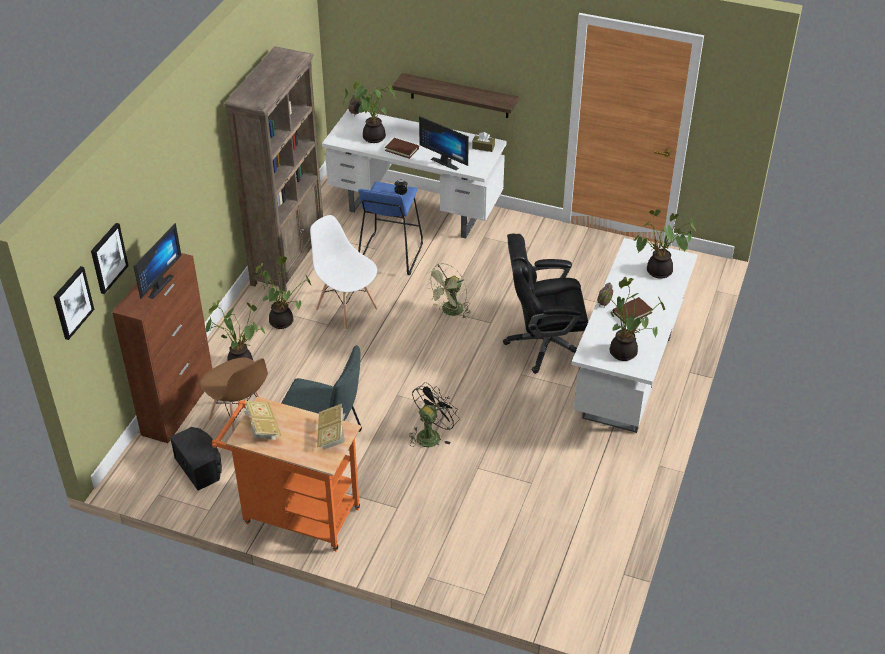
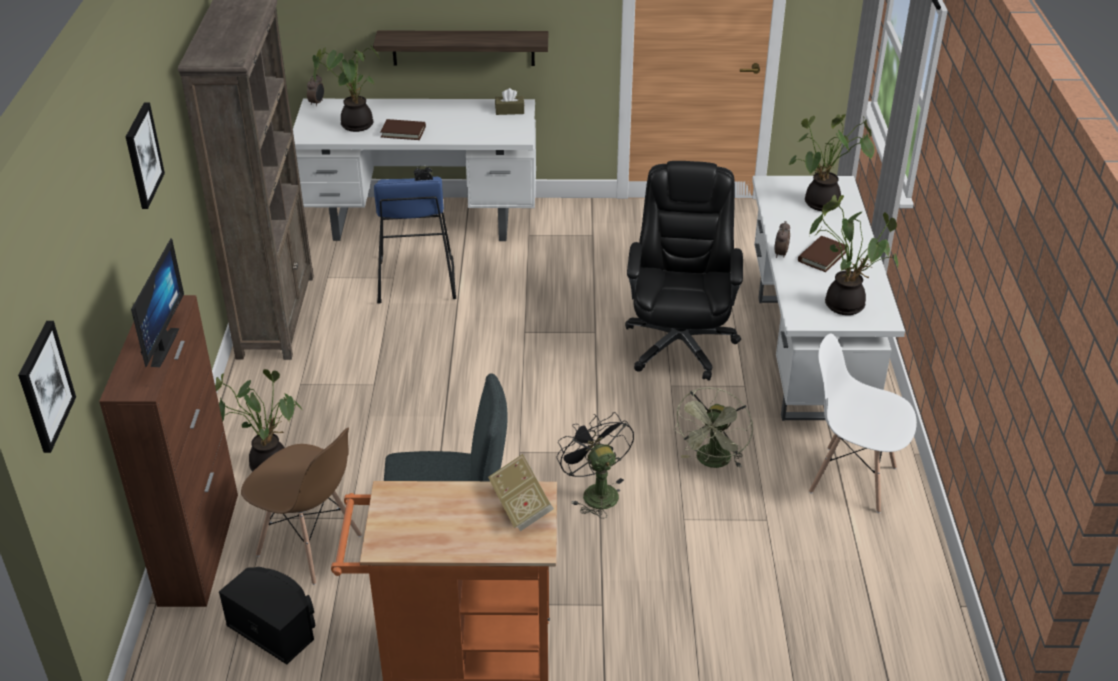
camera: 20 degrees left, 5 degrees down
picture [91,223,129,294] -> picture moved to [126,102,165,209]
book [244,401,281,440] -> none
potted plant [255,255,312,329] -> none
white chair [310,215,378,330] -> white chair moved to [809,334,917,513]
black fan [409,382,459,447] -> black fan turned 45 degrees counterclockwise [556,412,634,519]
monitor [419,116,469,170] -> none
green fan [426,263,470,318] -> green fan moved to [674,387,753,468]
black office chair [503,234,588,374] -> black office chair turned 120 degrees clockwise [625,161,743,381]

